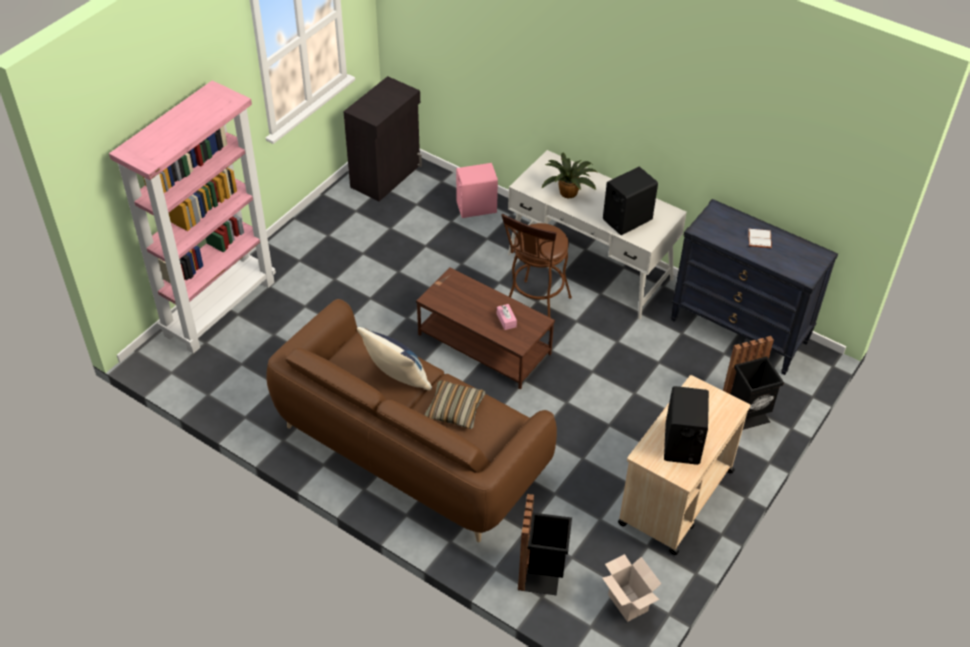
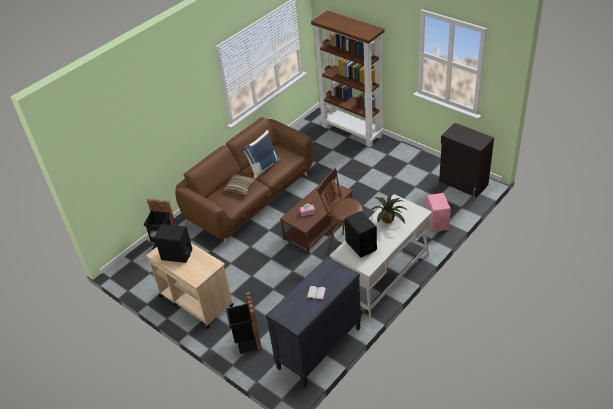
camera: 100 degrees right, 5 degrees down
pink bookcase [109,80,276,354] -> brown bookcase [311,11,385,147]
cardboard box [602,554,661,622] -> none

